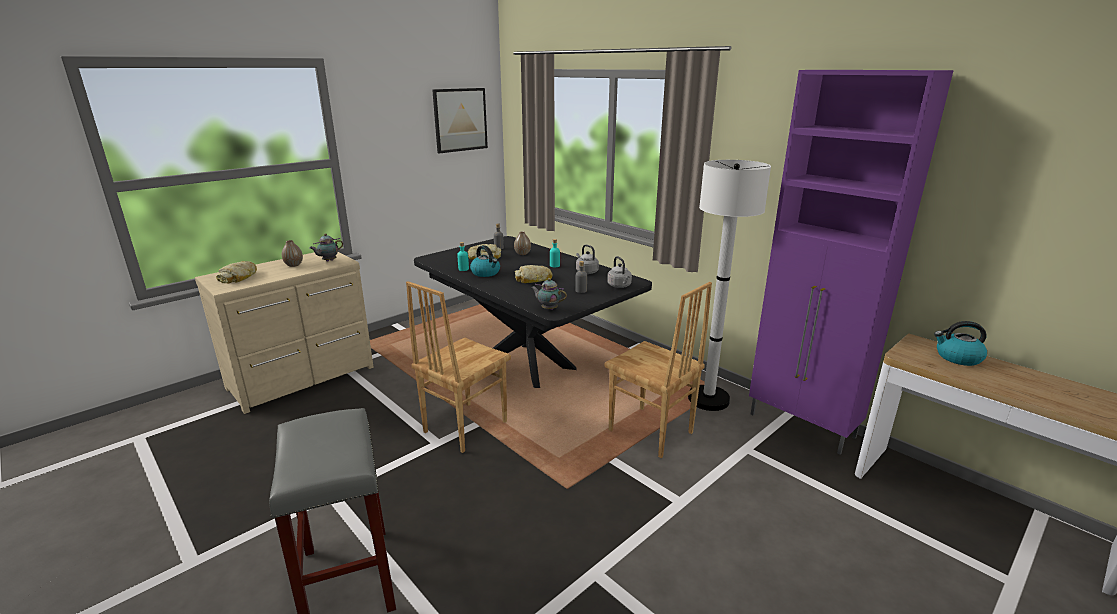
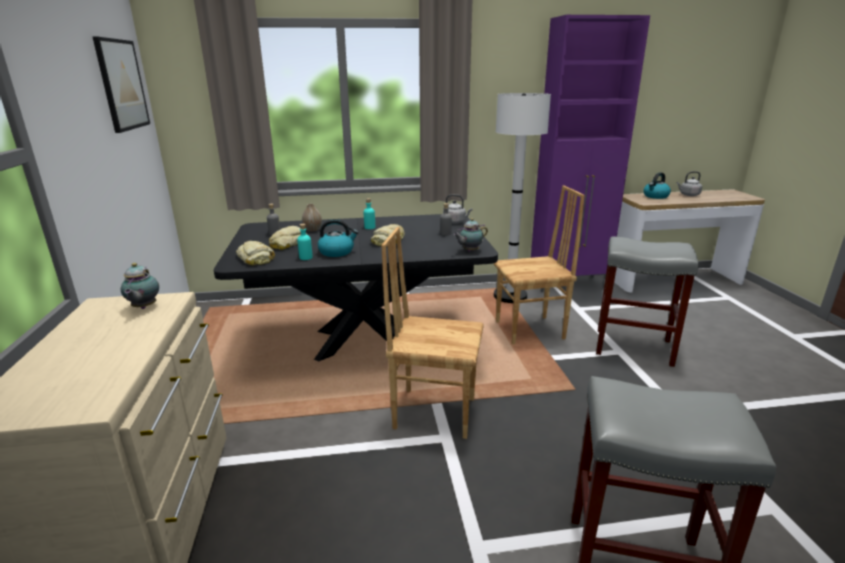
camera: 55 degrees left, 0 degrees up
bread [216,261,257,283] -> bread moved to [236,241,275,265]
vase [282,240,303,267] -> none
brown chair [406,281,511,453] -> brown chair turned 120 degrees clockwise [381,227,484,439]
grey kettle [576,245,599,274] -> grey kettle moved to [677,171,702,196]
none -> grey stool [596,236,699,367]

